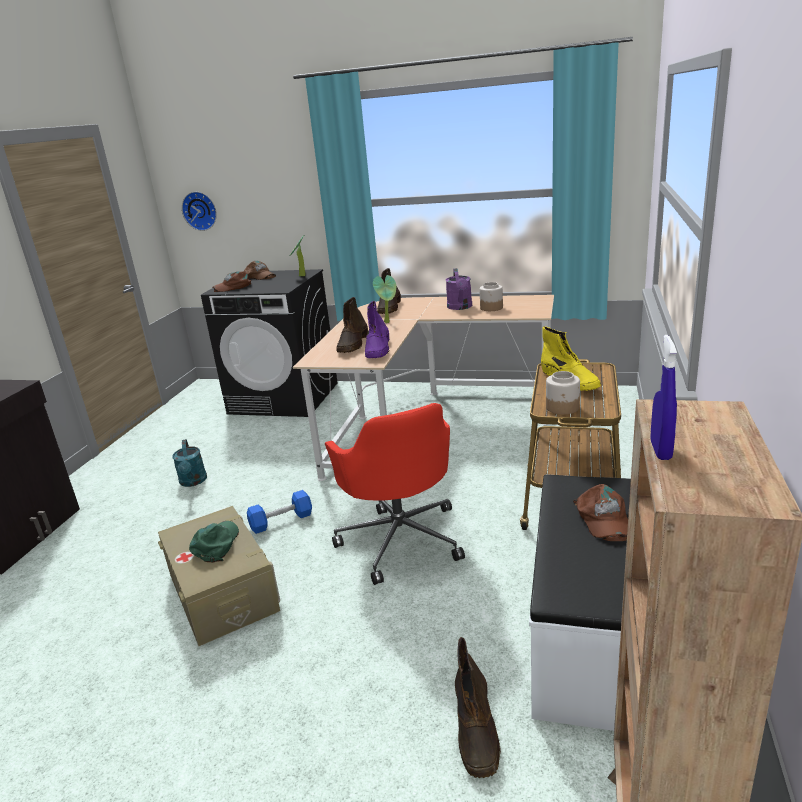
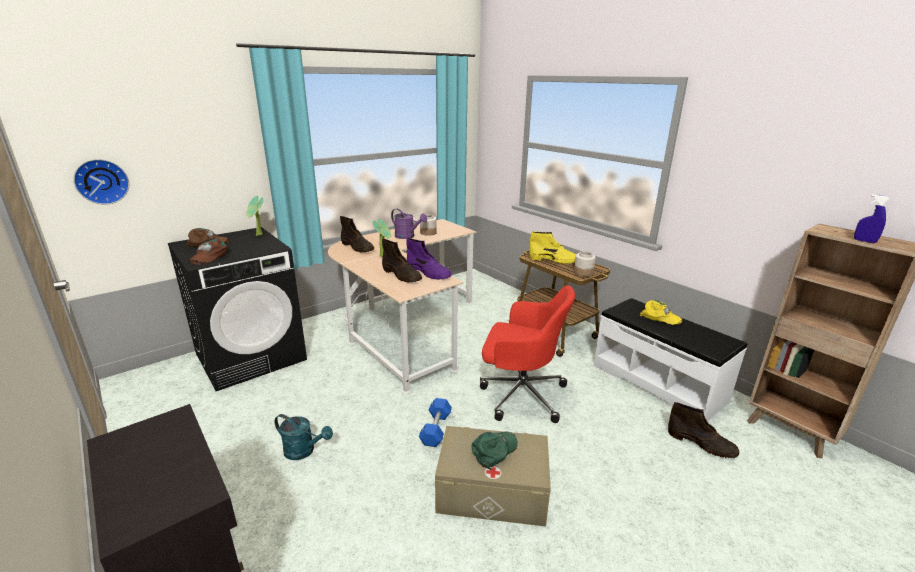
camera: 55 degrees left, 0 degrees up
green cap [189,521,239,563] -> green cap turned 90 degrees clockwise [471,432,518,470]
brown cap [573,484,628,541] -> yellow cap [640,300,682,325]

